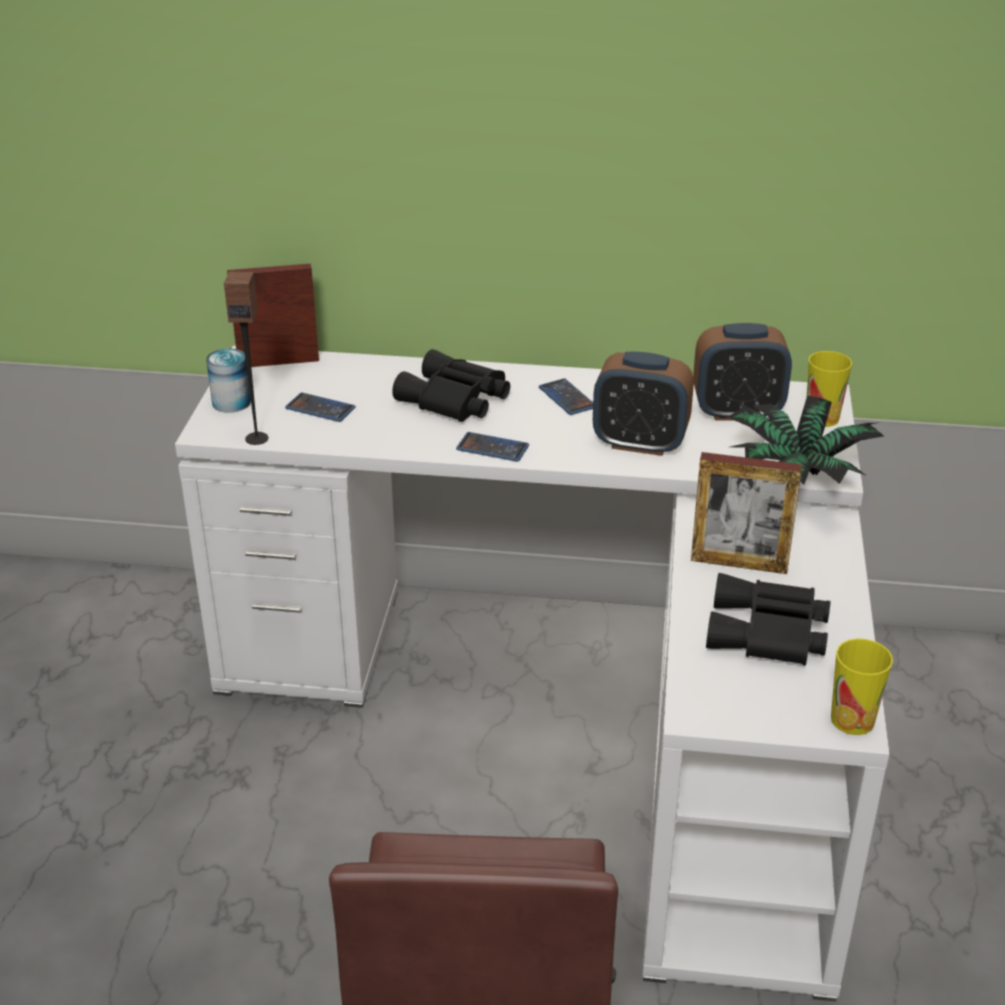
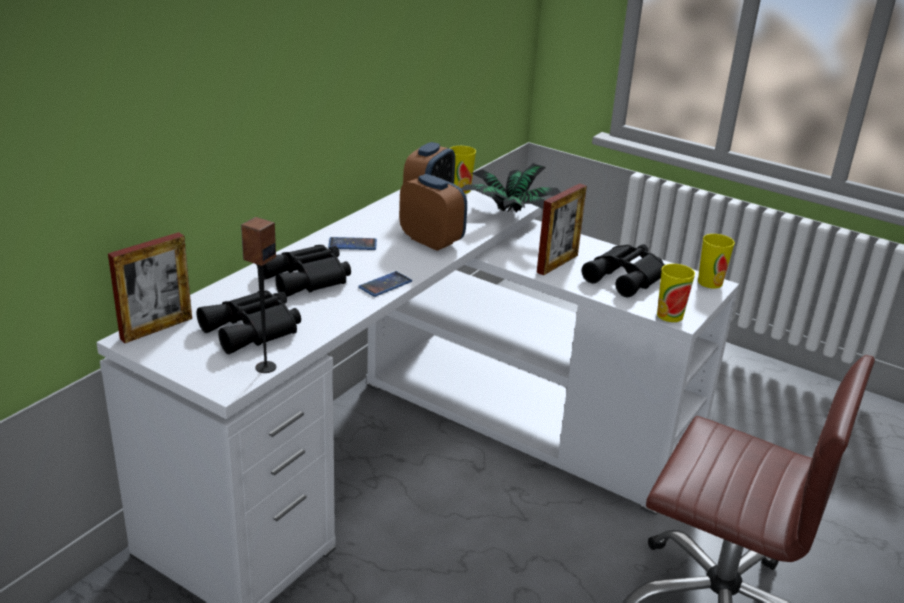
camera: 65 degrees left, 5 degrees down
can [206,348,251,413] -> none
picture frame [227,264,319,367] -> picture frame turned 150 degrees counterclockwise [108,232,192,343]
phone [285,392,356,422] -> black binoculars [196,290,301,354]
alarm clock [593,352,694,456] -> alarm clock turned 90 degrees counterclockwise [399,174,467,251]
none -> cup [657,264,695,322]

